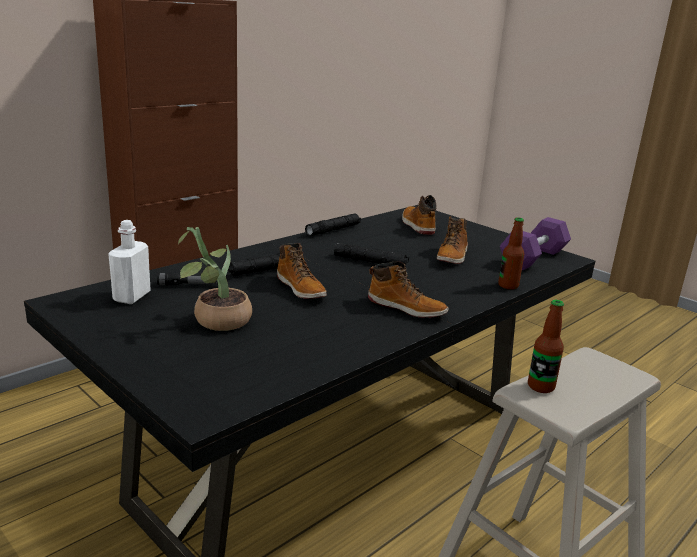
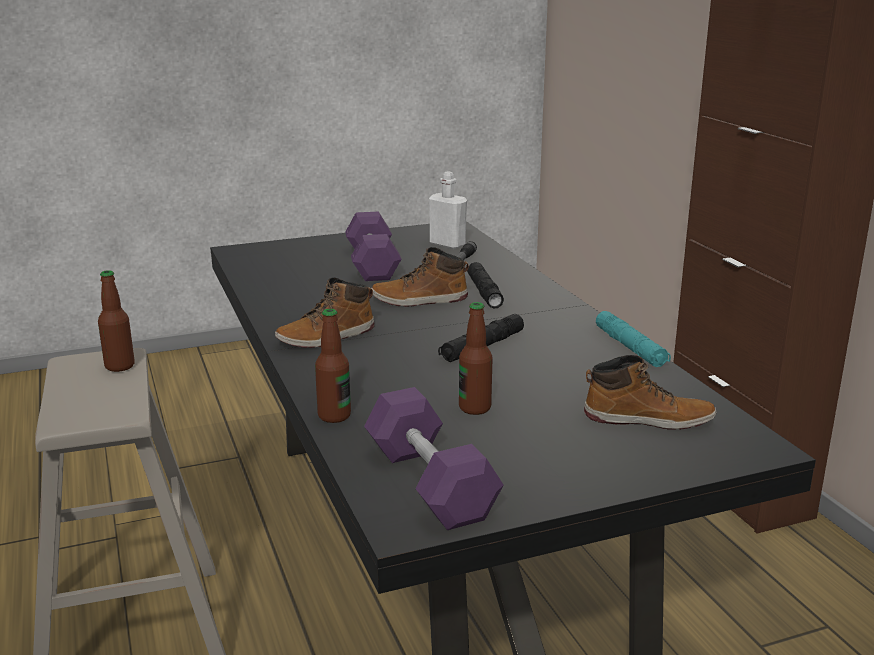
camera: 115 degrees right, 0 degrees up
potted plant [178,227,252,331] -> purple dumbbell [345,212,401,281]
black flashlight [305,214,361,236] -> turquoise flashlight [596,311,671,367]
boot [436,216,468,264] -> bottle [459,302,492,415]

